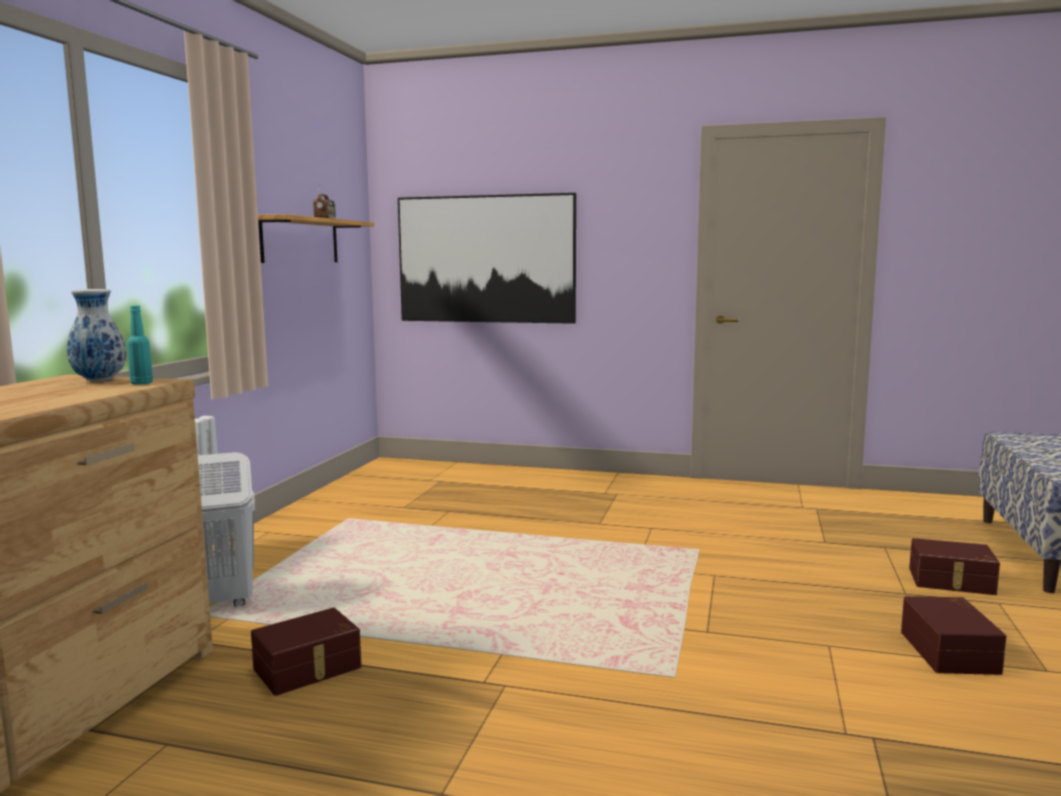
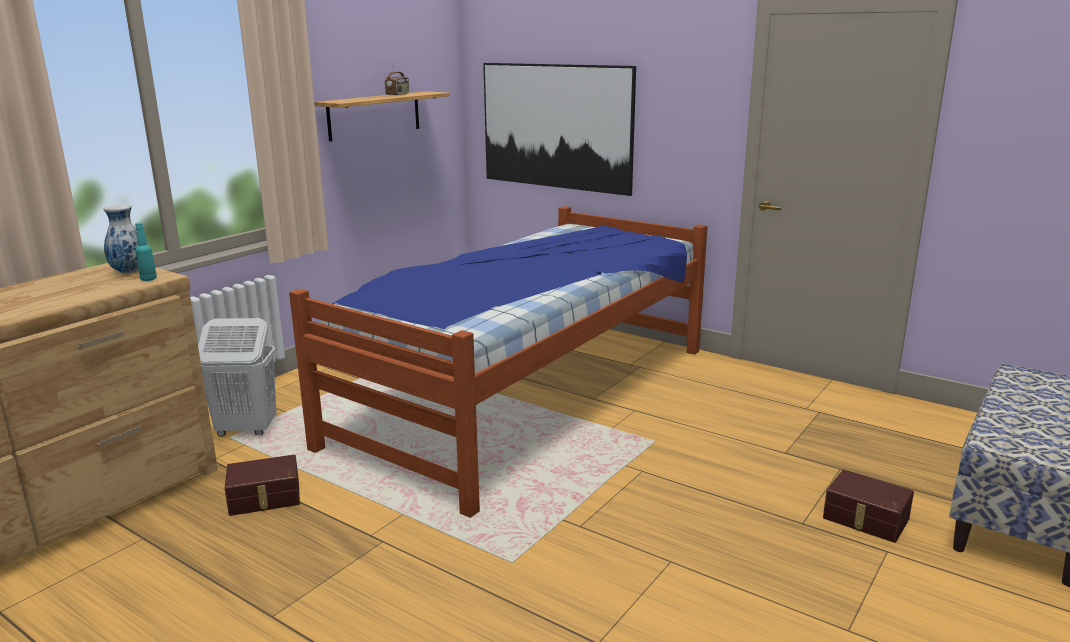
camera: 20 degrees right, 10 degrees up
brown storage box [901,596,1006,675] -> none
none -> bed [289,206,707,518]

